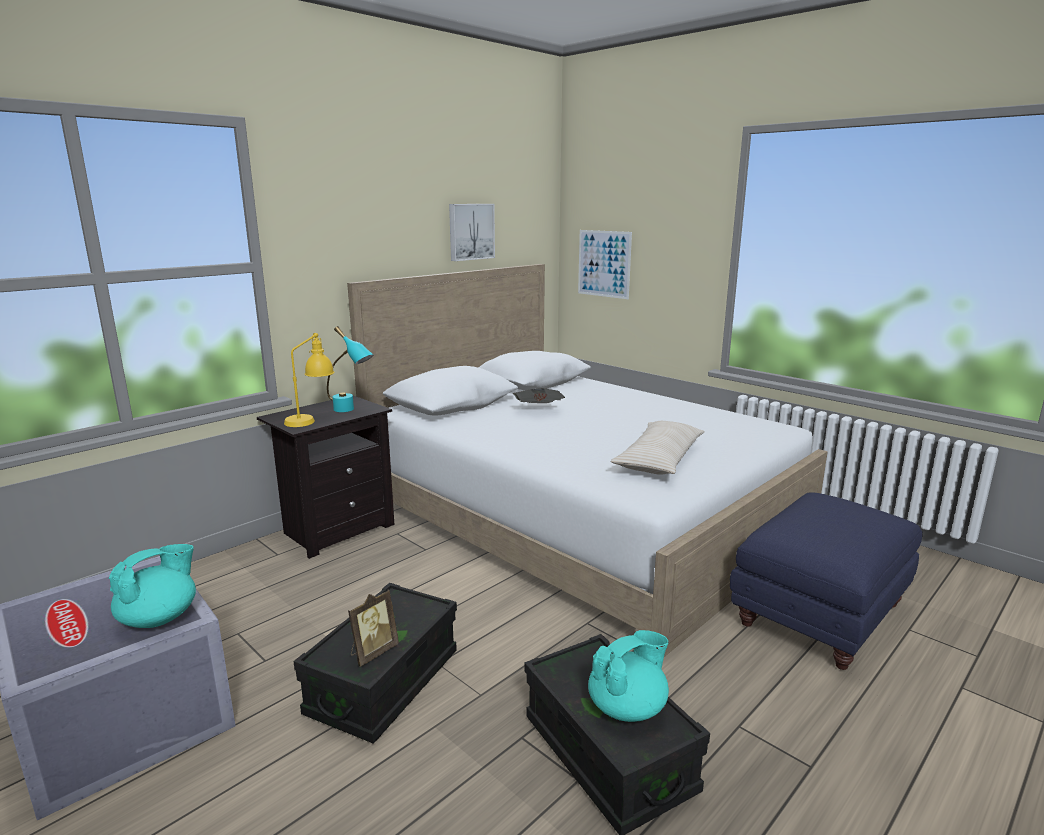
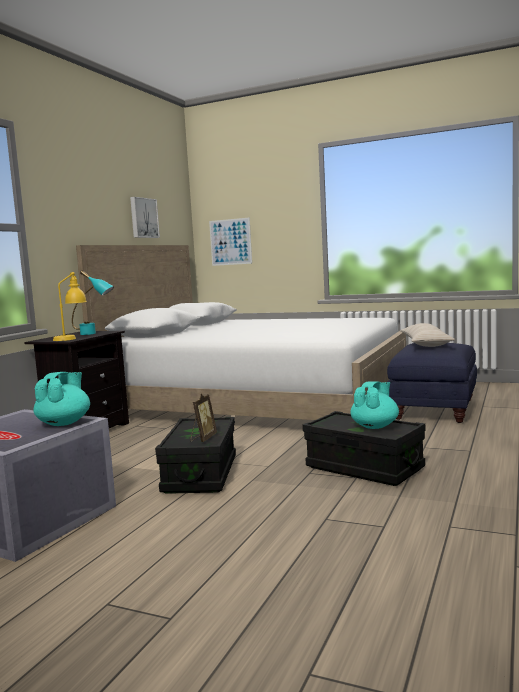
camera: 20 degrees left, 10 degrees down
newspaper [513,388,565,403] -> none
beige pillow [611,421,705,475] -> beige pillow moved to [400,323,455,347]

